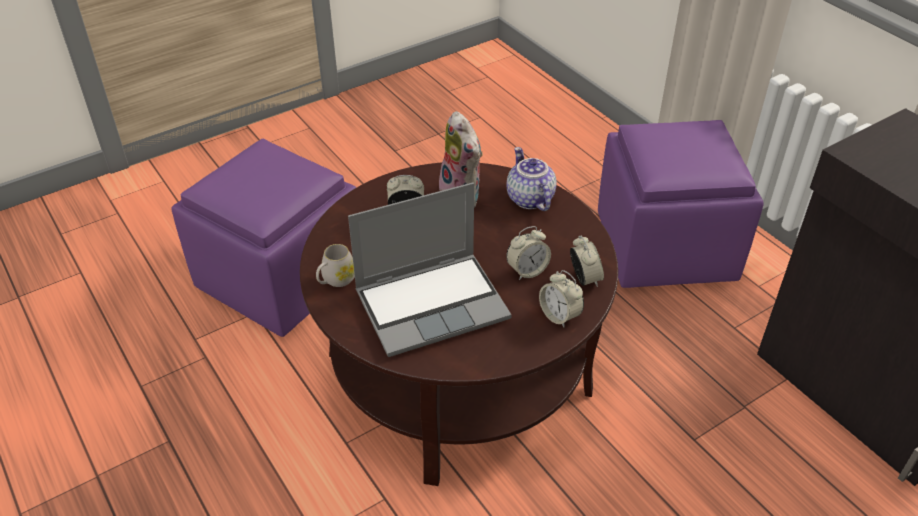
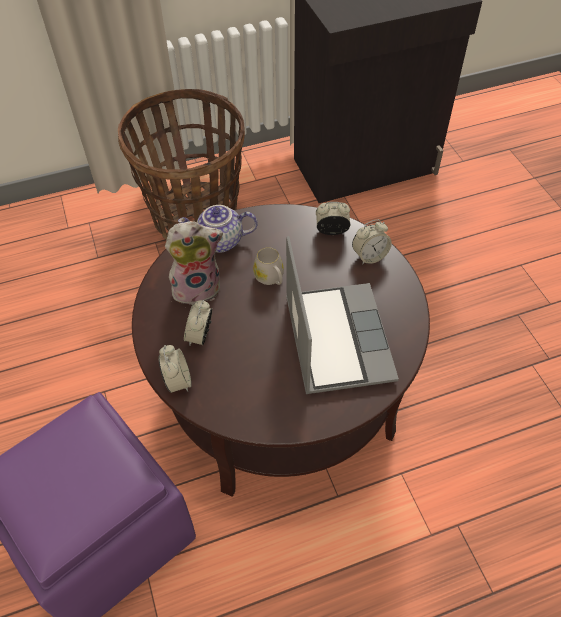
camera: 75 degrees left, 10 degrees up
white mug [316,244,355,287] -> white mug moved to [253,247,284,285]
alarm clock [506,226,551,280] -> alarm clock moved to [159,345,192,393]
purple ottoman [598,120,764,288] -> basket [118,89,245,240]

